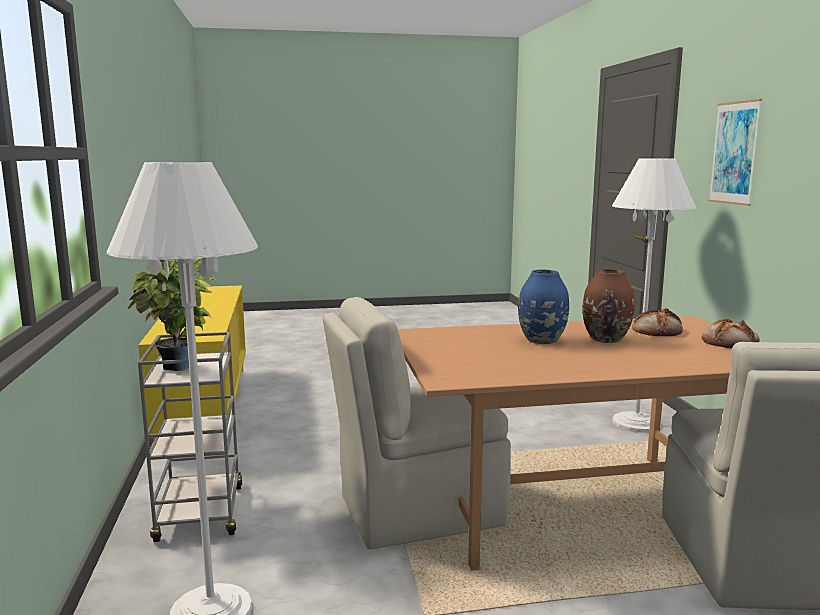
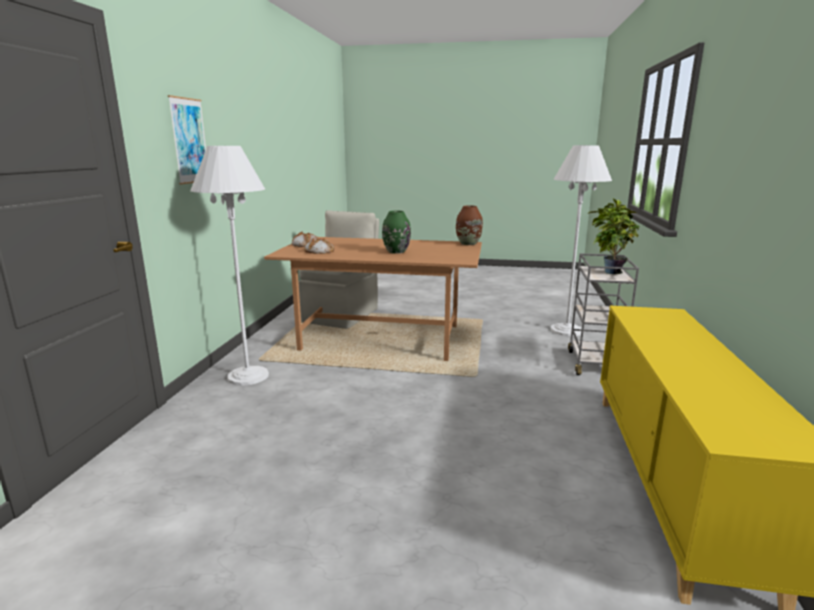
camera: 160 degrees left, 5 degrees up
beige chair [323,297,511,550] -> none
blue vase [518,270,569,344] -> green vase [382,211,411,254]
brown vase [583,269,635,343] -> brown vase moved to [456,205,483,245]

